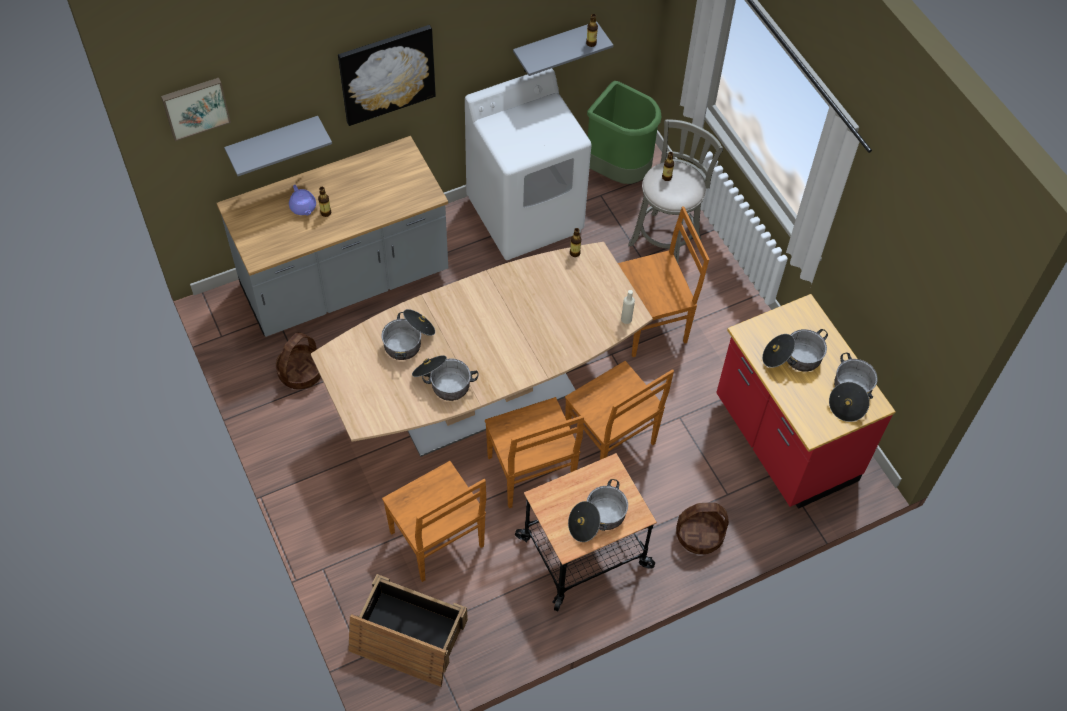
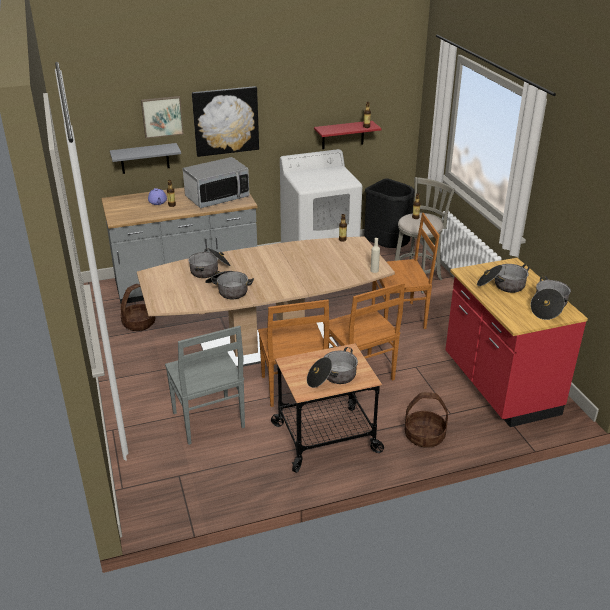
camera: 10 degrees right, 25 degrees down
picture [161,78,231,141] -> picture moved to [141,96,184,138]
crate [348,574,468,687] -> none
brown chair [382,461,486,582] -> grey chair [165,326,245,445]
grey shelf [513,21,613,76] -> red shelf [314,121,382,149]
green trash can [587,81,661,184] -> black trash can [364,178,414,248]
none -> microwave [183,157,250,208]

